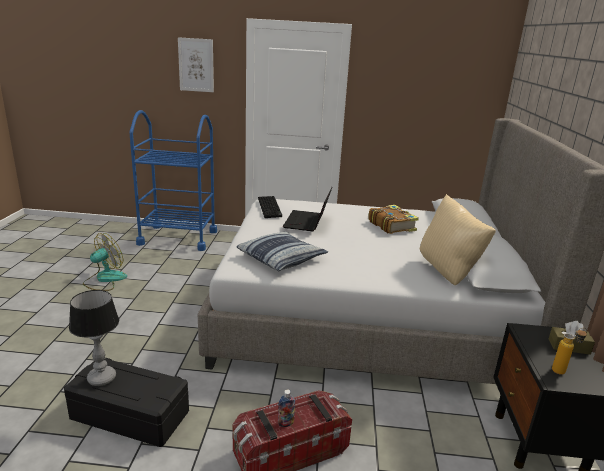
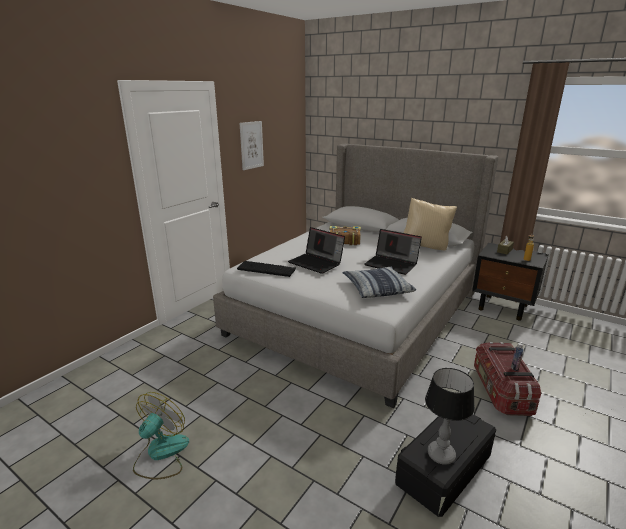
camera: 60 degrees left, 0 degrees up
fan [83,233,127,291] -> fan turned 45 degrees clockwise [133,392,189,480]
blue cart [130,110,217,251] -> none
picture [178,37,214,92] -> picture moved to [240,121,264,170]
none -> laptop [364,229,422,275]

